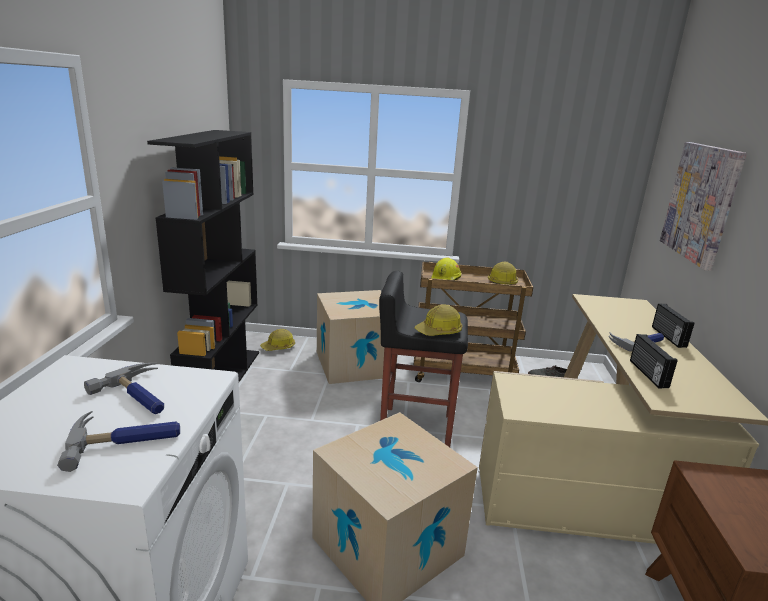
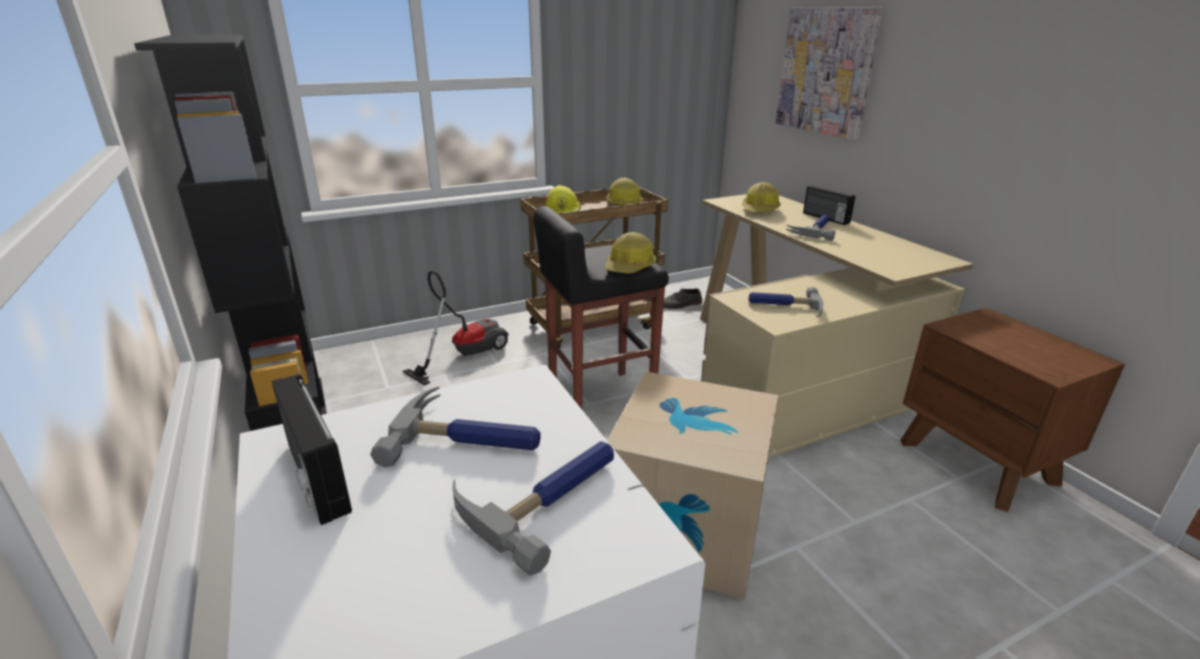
camera: 30 degrees left, 5 degrees up
hard hat [260,329,295,351] -> hard hat moved to [742,182,781,213]
cardboard box [317,290,396,384] -> vacuum cleaner [403,271,509,386]
radio [630,334,677,388] -> radio moved to [272,374,352,525]
none -> hammer [749,287,823,317]

